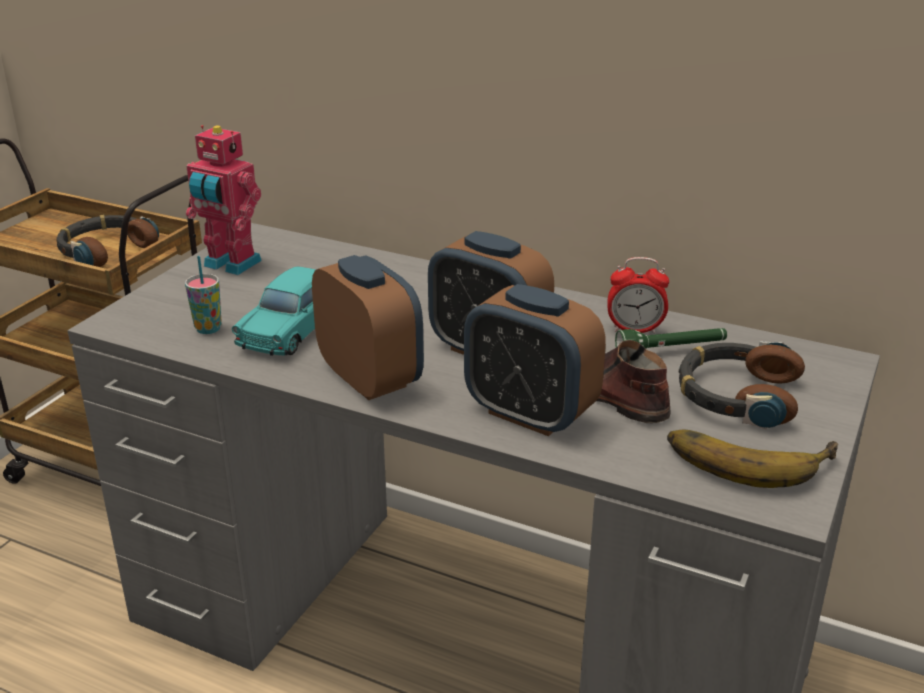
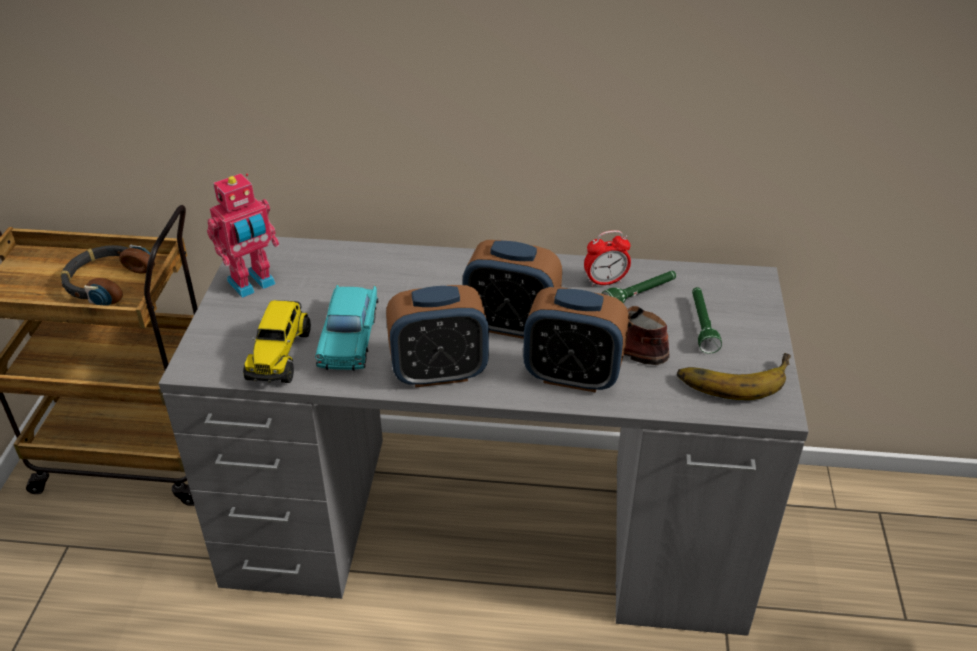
camera: 20 degrees left, 10 degrees up
cup [185,256,222,334] -> toy truck [243,300,311,383]
toy robot [186,125,262,275] -> toy robot turned 45 degrees counterclockwise [207,173,279,298]
alarm clock [312,255,424,400] -> alarm clock turned 135 degrees clockwise [386,285,489,387]
headphones [679,340,805,429] -> green flashlight [692,287,722,354]

